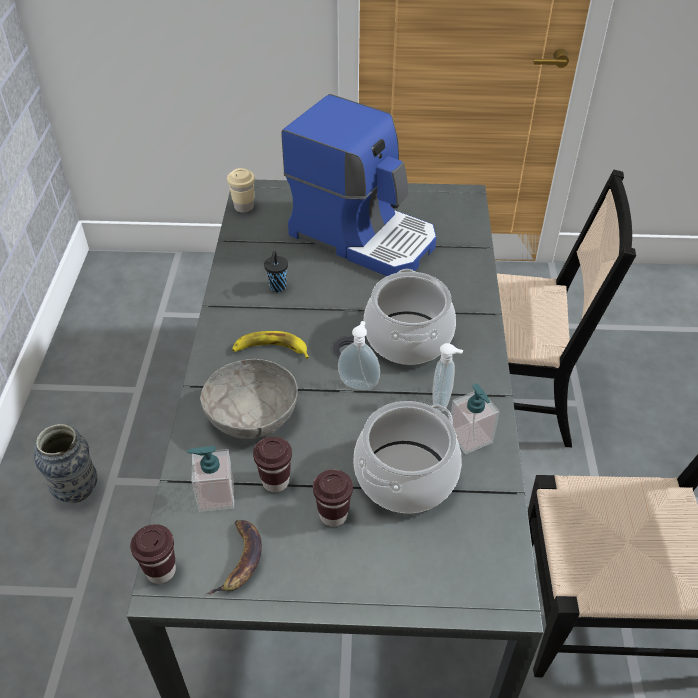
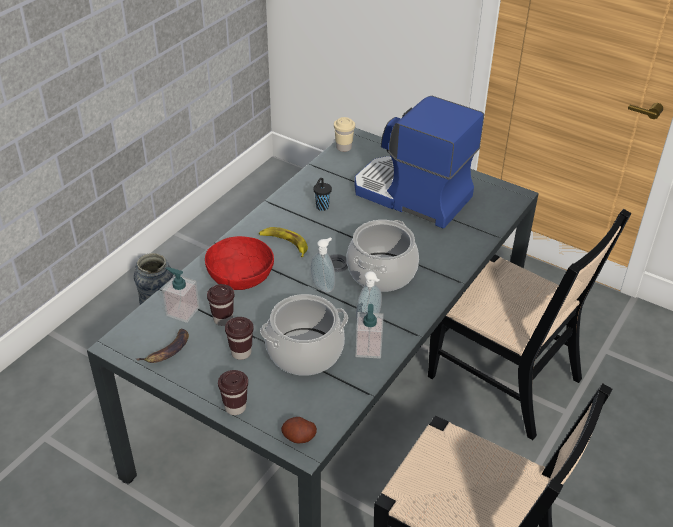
camera: 30 degrees right, 5 degrees down
brown cup [130,524,176,584] -> brown cup moved to [218,370,248,415]
grey bowl [200,359,298,439] -> red bowl [205,236,274,290]
coffee machine [281,94,436,276] -> coffee machine turned 150 degrees clockwise [355,96,484,229]
none -> potato [281,417,317,443]

